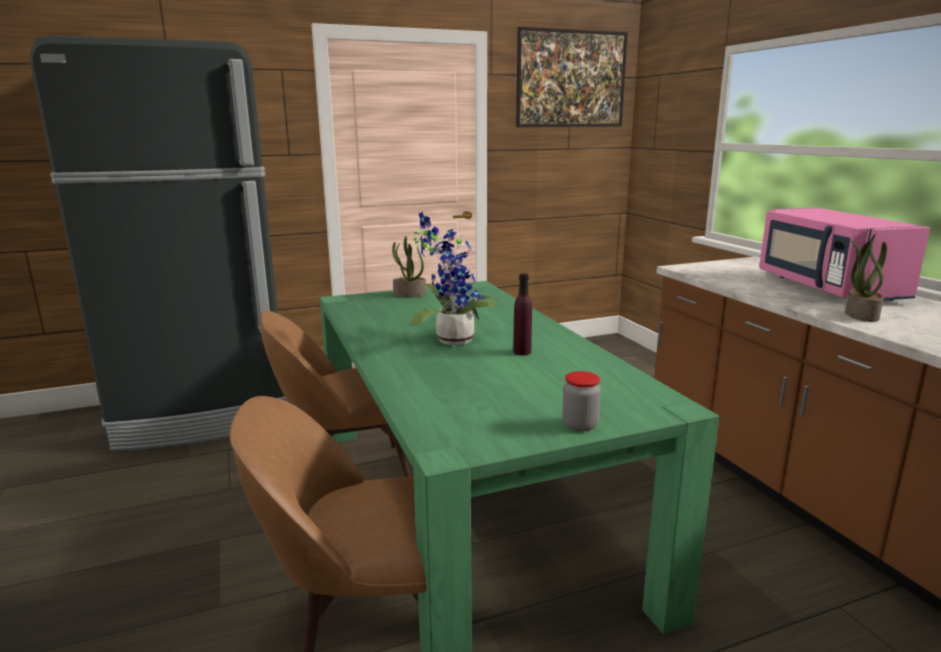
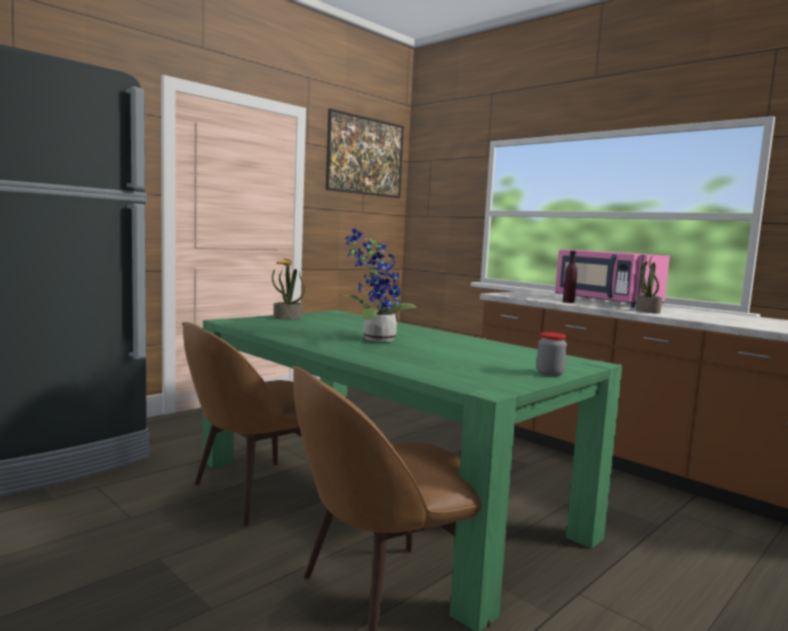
camera: 25 degrees left, 10 degrees down
purple bottle [513,273,532,355] -> purple bottle moved to [563,251,577,303]

